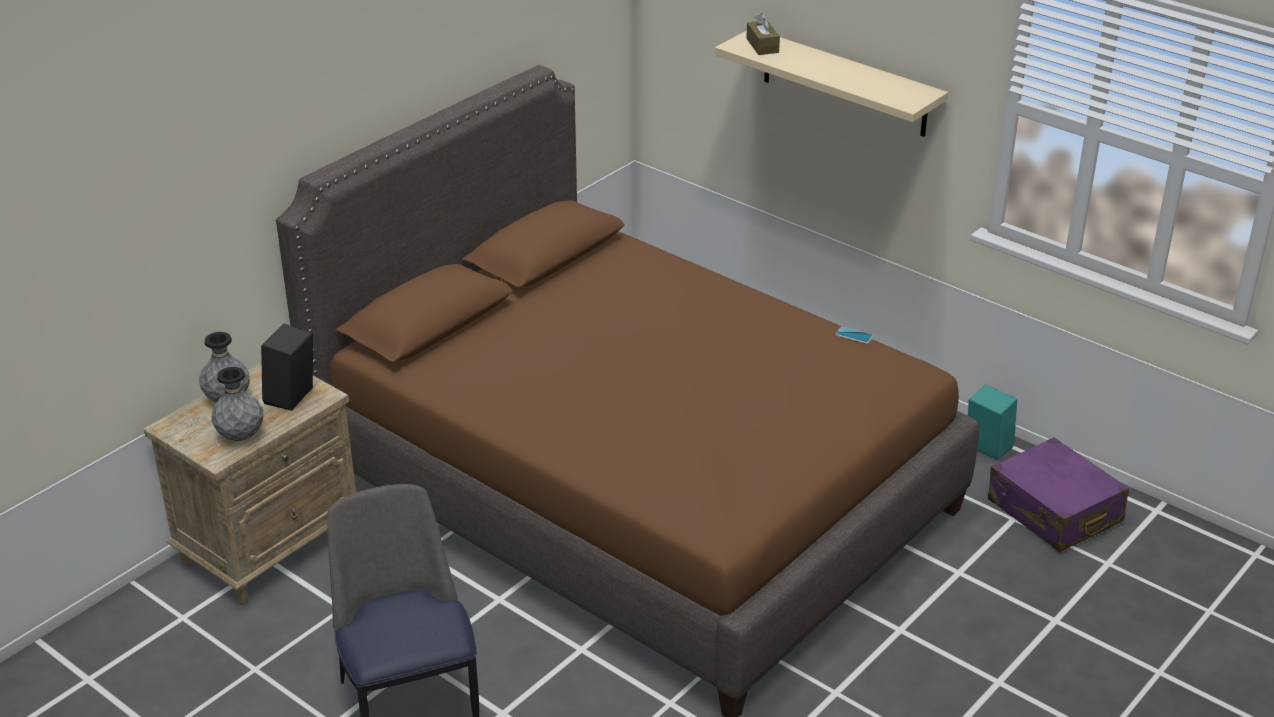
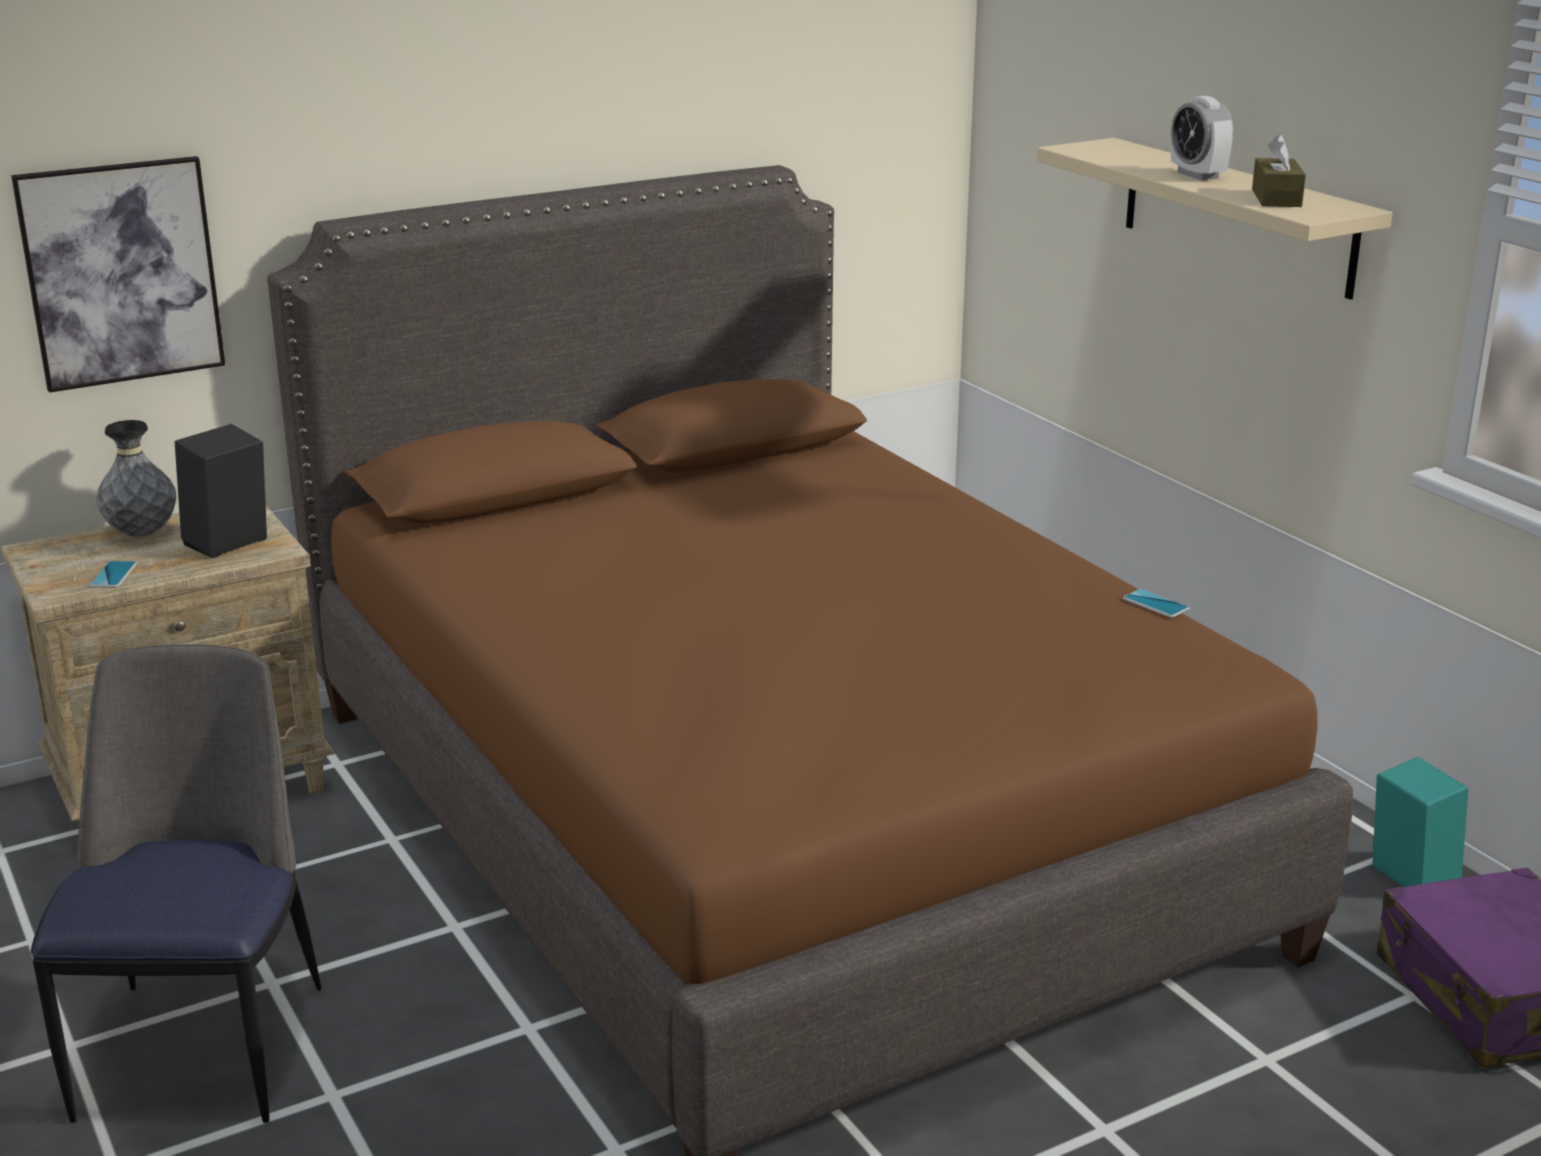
camera: 20 degrees right, 10 degrees down
grey vase [212,367,263,441] -> phone [89,561,137,588]
brown tissue box [746,13,780,55] -> brown tissue box moved to [1252,134,1306,207]
none -> picture [11,156,225,393]
none -> alarm clock [1171,96,1234,181]

